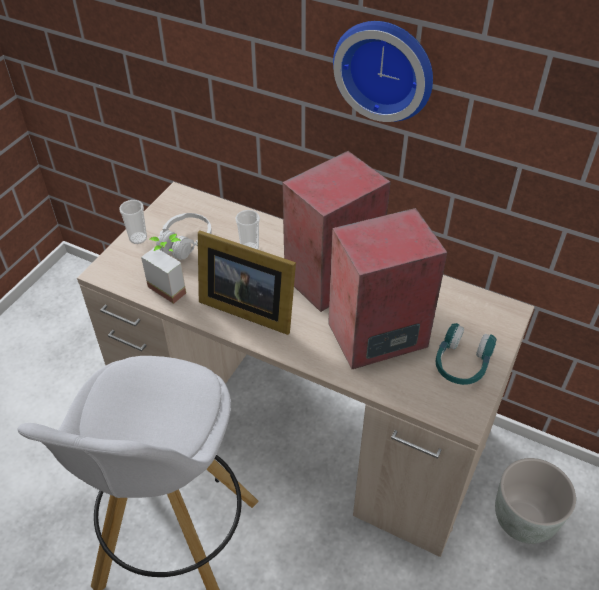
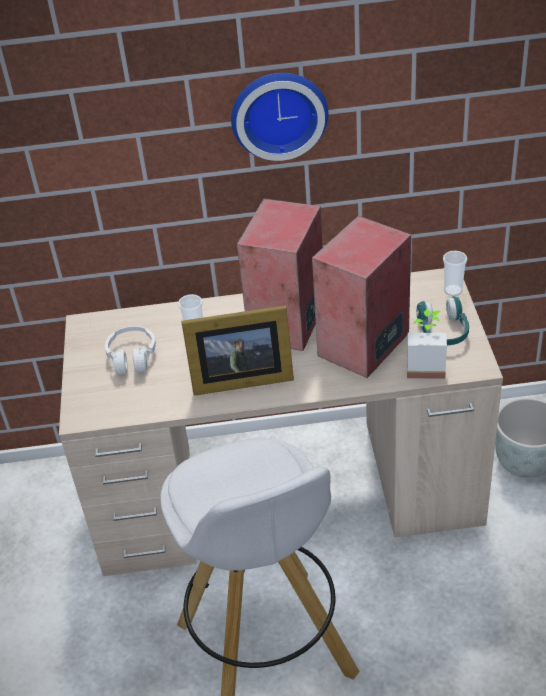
camera: 30 degrees left, 5 degrees down
cup [119,200,147,244] -> cup moved to [443,251,467,296]
potted plant [141,234,186,304] -> potted plant moved to [407,309,447,379]

